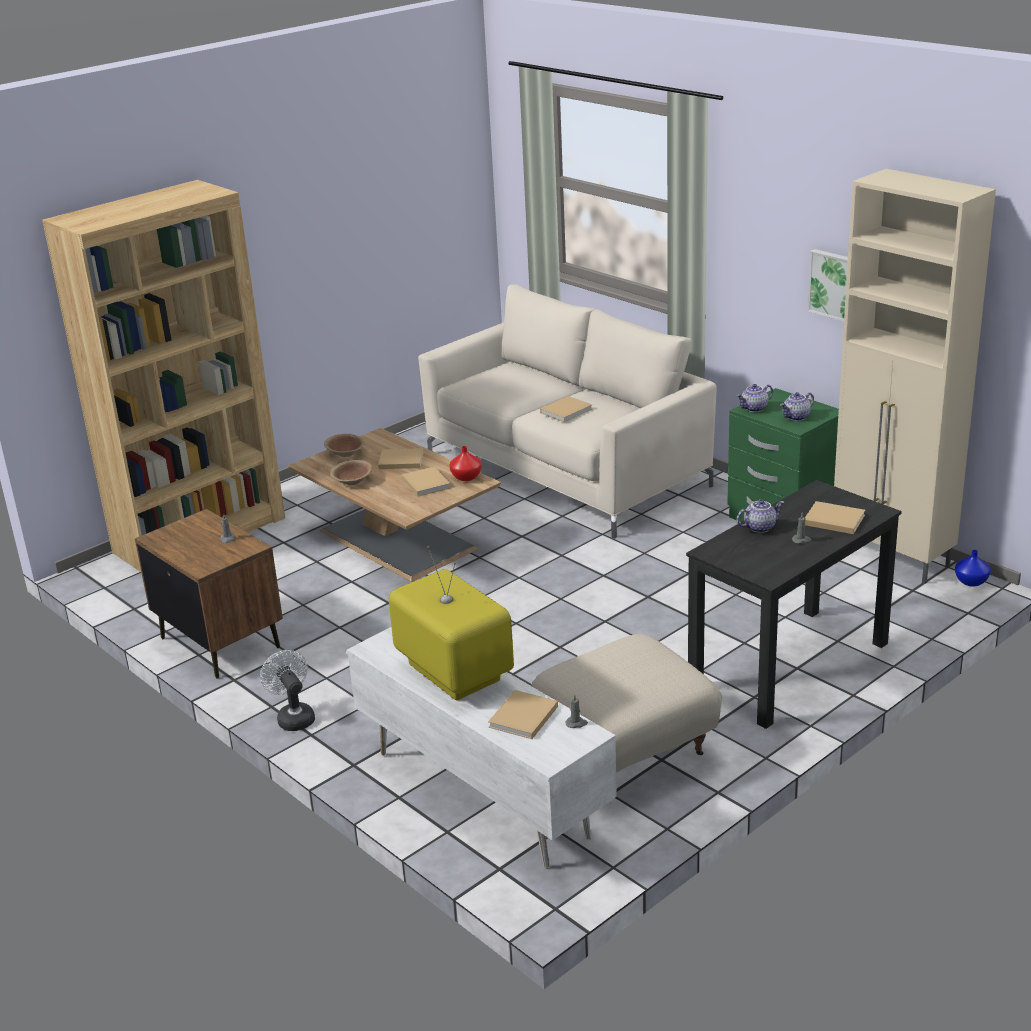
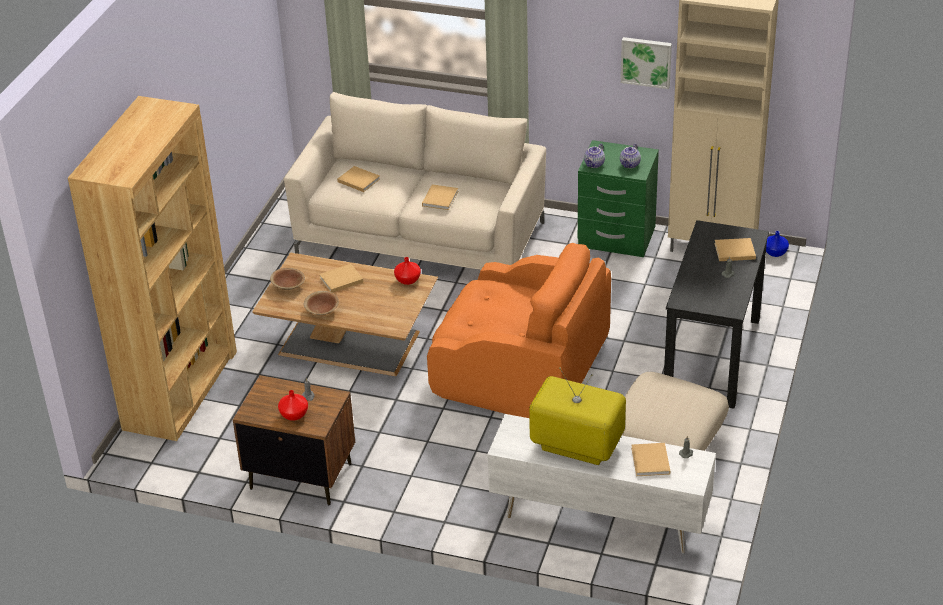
camera: 30 degrees left, 10 degrees up
white fan [260,650,315,731] -> none
beige book [402,467,451,496] -> beige book moved to [337,166,380,192]
teapot [737,500,784,533] -> none
none -> red vase [278,390,308,421]
none -> orange armchair [427,243,611,418]

